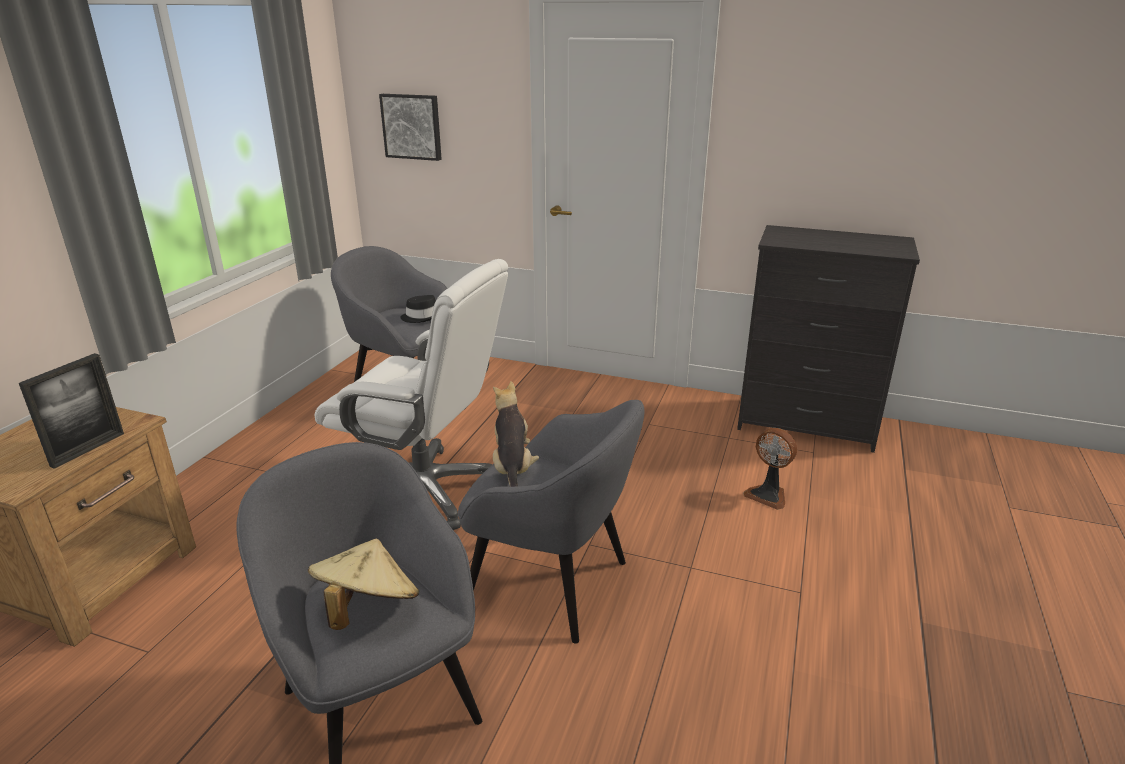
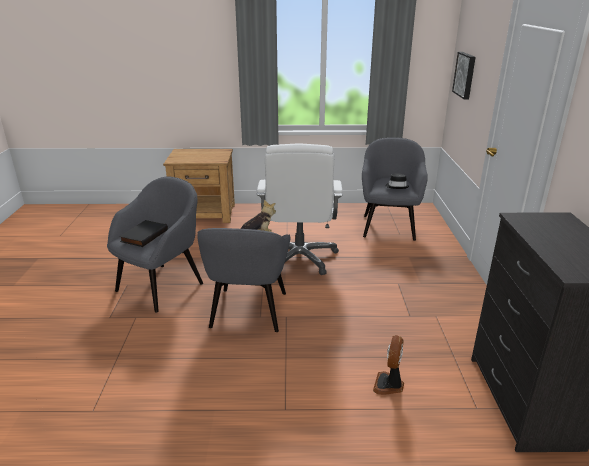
camera: 70 degrees right, 0 degrees up
picture frame [19,353,124,469] -> none
beige hat [307,538,419,630] -> black book [119,220,168,247]

